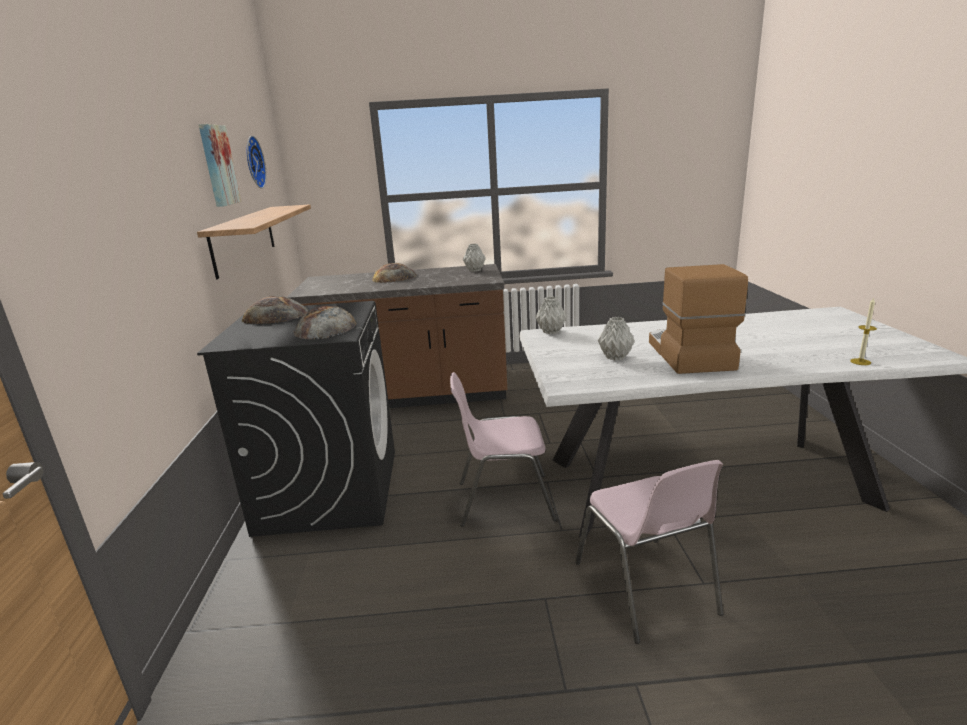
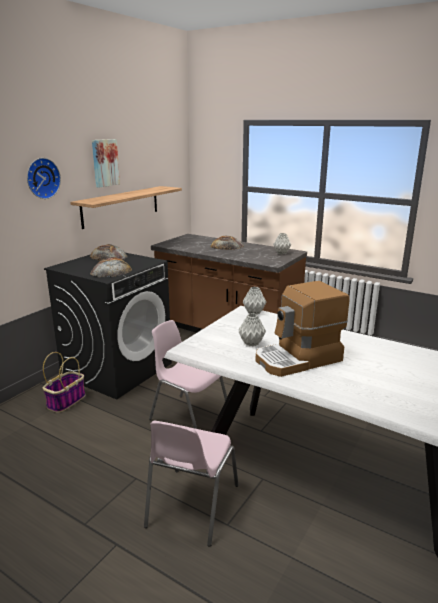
camera: 35 degrees right, 0 degrees up
wall clock [246,136,267,189] -> wall clock moved to [27,158,61,199]
coffee machine [649,264,748,374] -> coffee machine turned 150 degrees counterclockwise [255,281,349,377]
candle [850,297,877,365] -> none
none -> basket [43,352,86,413]

